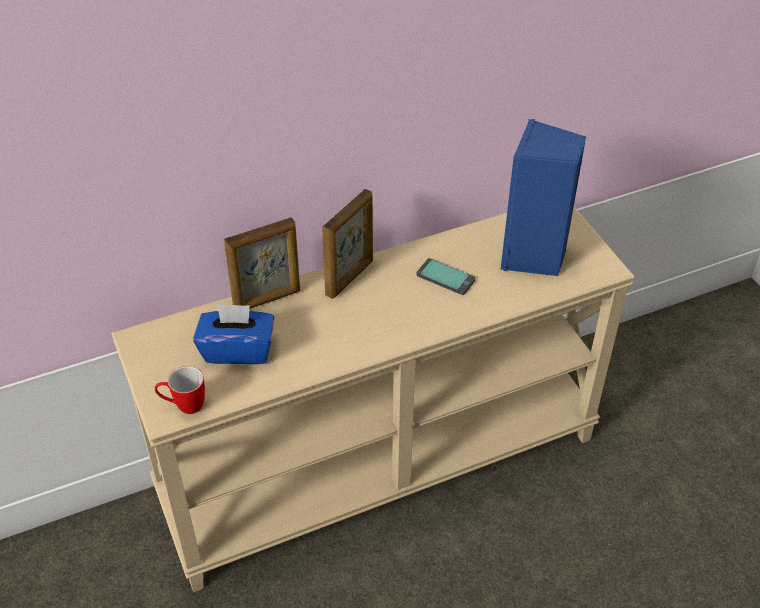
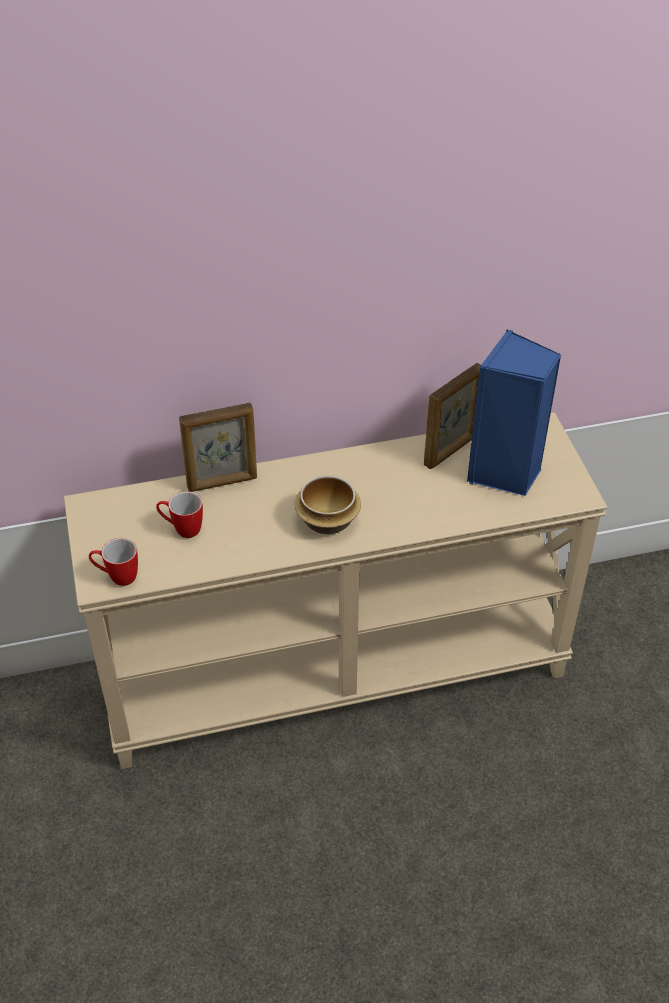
camera: 10 degrees right, 0 degrees up
blue tissue box [193,303,274,364] -> mug [156,491,203,538]
picture frame [322,189,373,299] -> picture frame moved to [424,363,481,469]
phone [416,258,475,295] -> none
none -> bowl [294,475,361,534]

